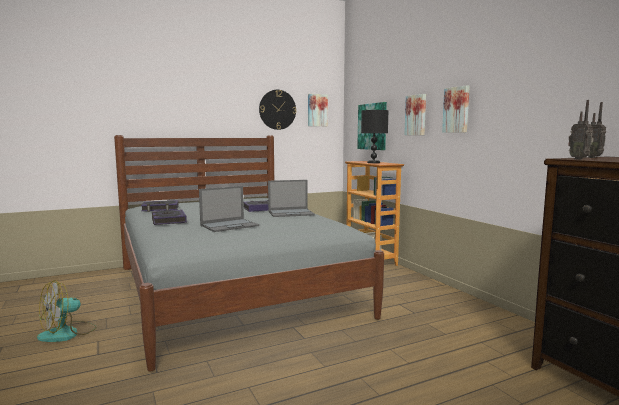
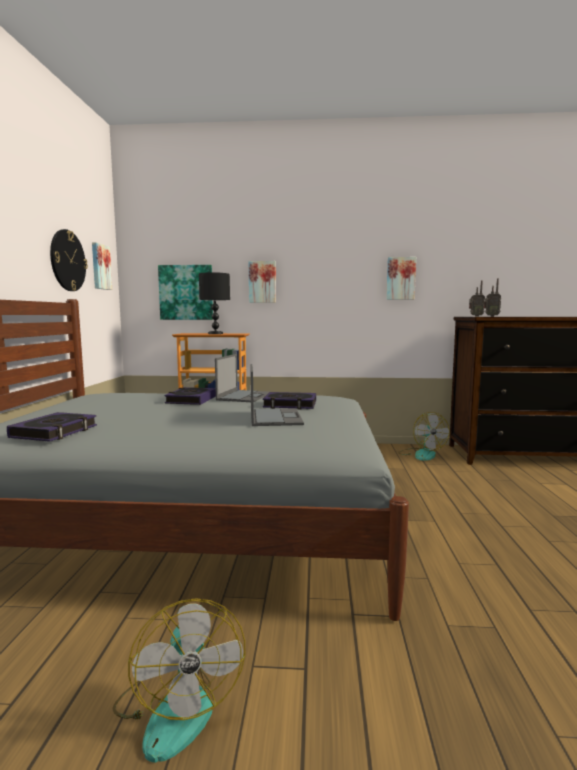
camera: 60 degrees left, 0 degrees up
book [152,209,187,225] -> book moved to [263,392,316,409]
picture [442,85,470,133] -> picture moved to [386,257,416,300]
none -> fan [398,412,450,461]

